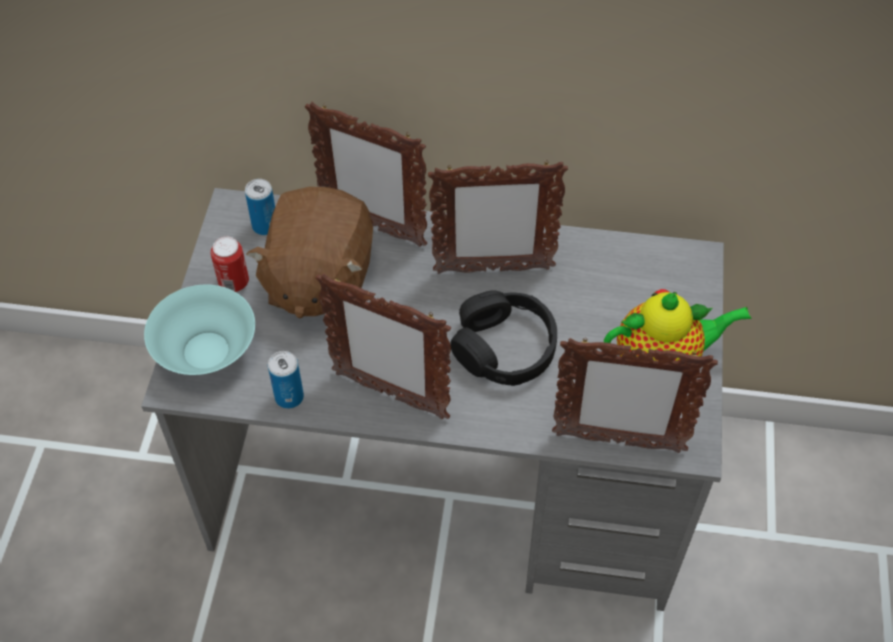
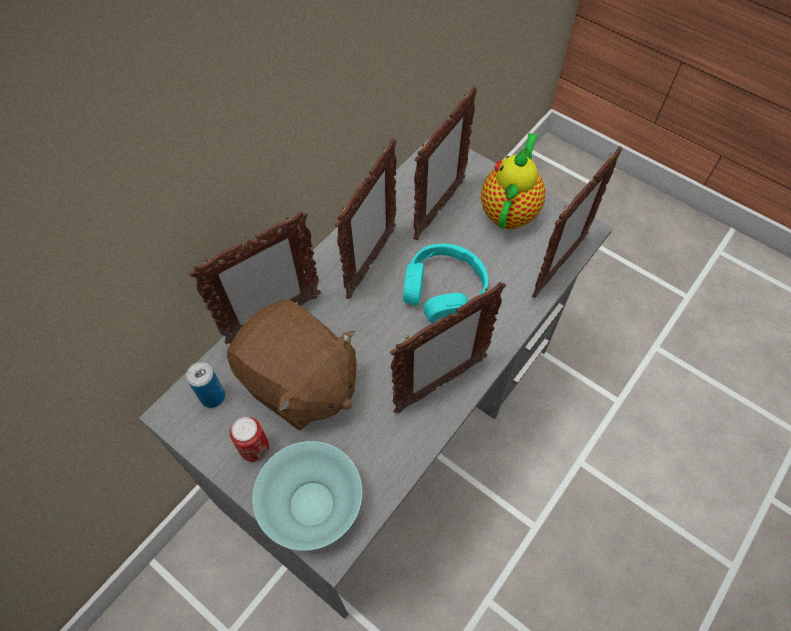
camera: 60 degrees left, 5 degrees up
can [268,351,304,409] -> none
black headphones [450,290,557,386] -> turquoise headphones [403,244,488,323]
none -> picture frame [413,86,477,240]

